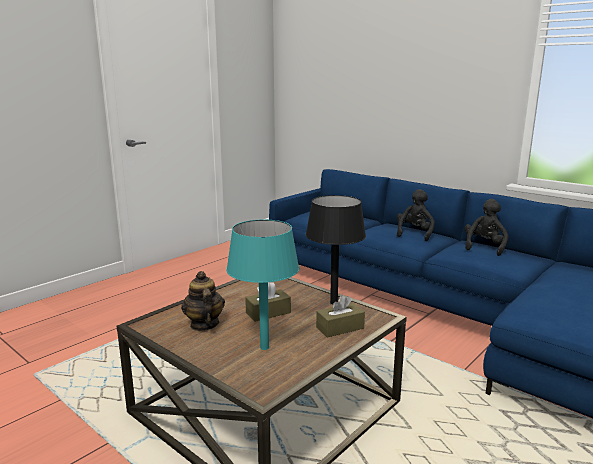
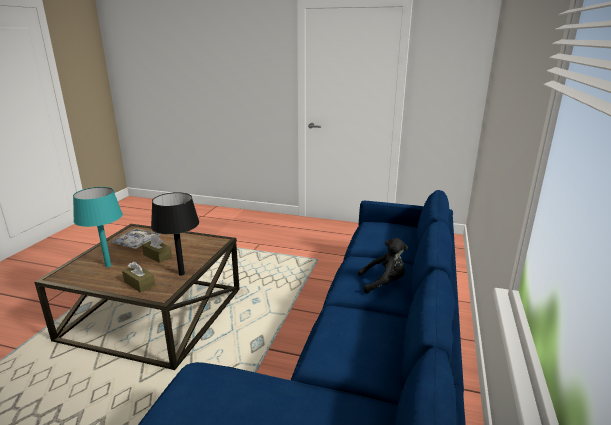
camera: 65 degrees right, 5 degrees up
teapot [181,271,225,331] -> tray [109,228,161,249]
black plush toy [465,199,508,256] -> none

